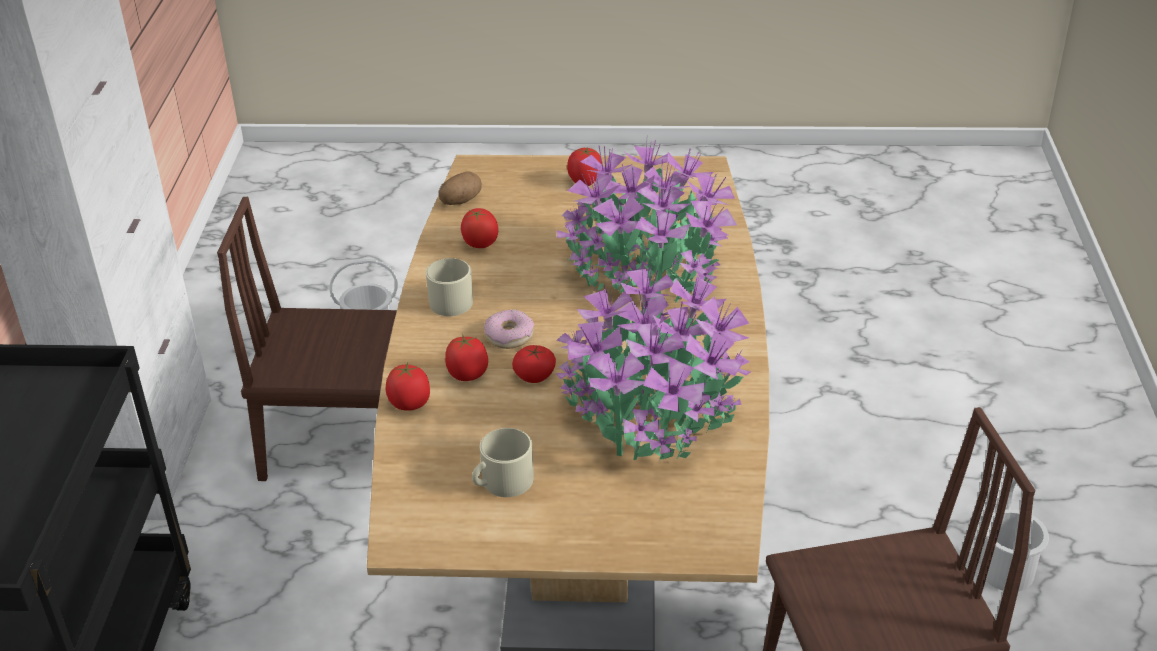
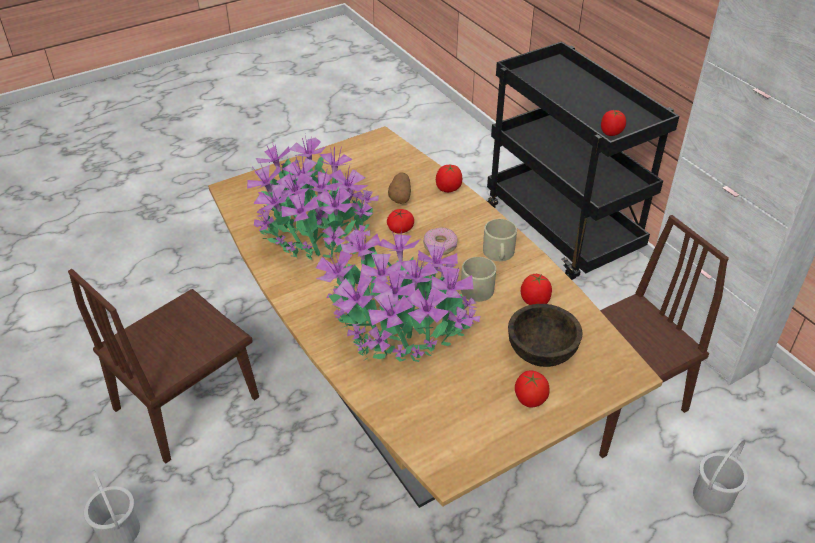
camera: 145 degrees right, 5 degrees up
potato [439,171,482,205] -> potato moved to [388,173,411,204]
tomato [445,334,488,381] -> tomato moved to [601,110,626,136]
beige mug [472,428,534,497] -> beige mug moved to [461,257,496,302]
none -> brown bowl [508,304,582,367]

